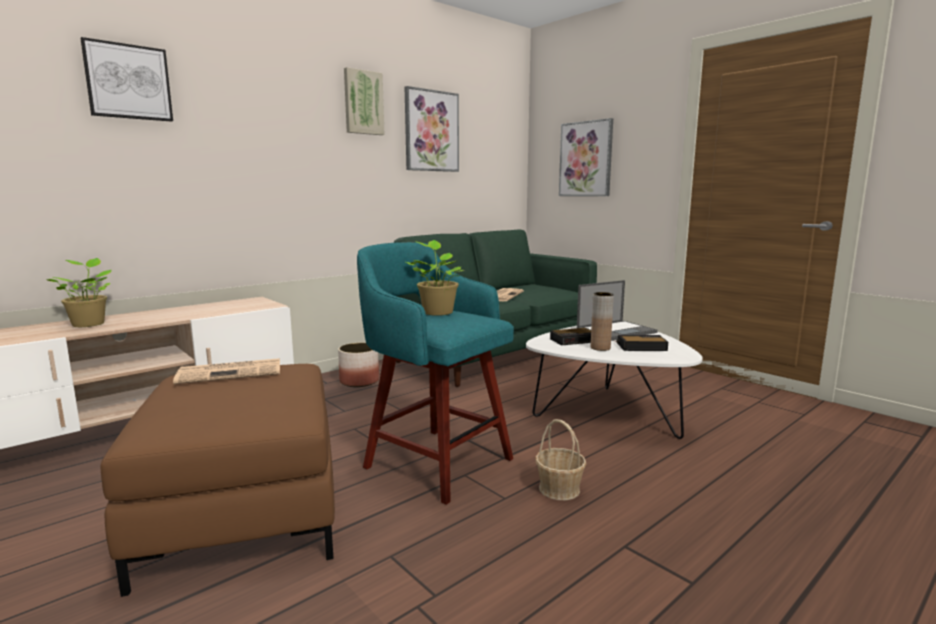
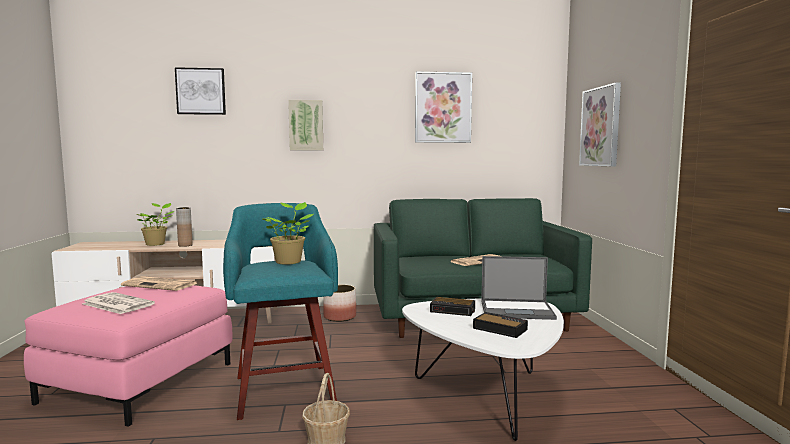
camera: 35 degrees right, 5 degrees down
brown ottoman [101,364,335,597] -> pink ottoman [24,285,232,427]
picture [344,67,385,135] -> picture moved to [288,100,323,150]
brown vase [591,292,614,351] -> brown vase moved to [176,207,193,247]
none -> newspaper [82,292,155,314]

